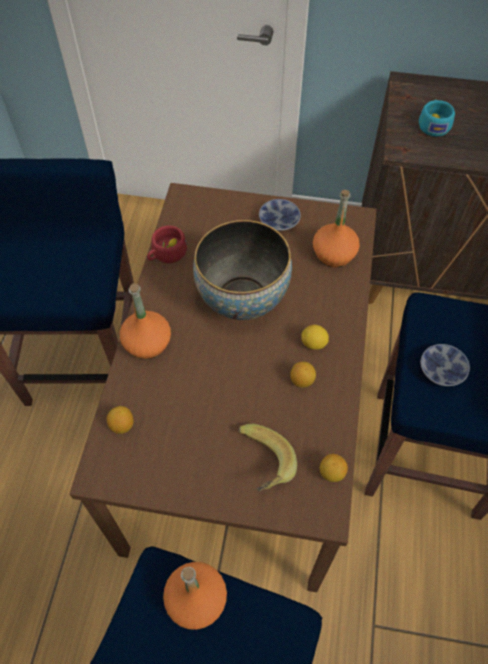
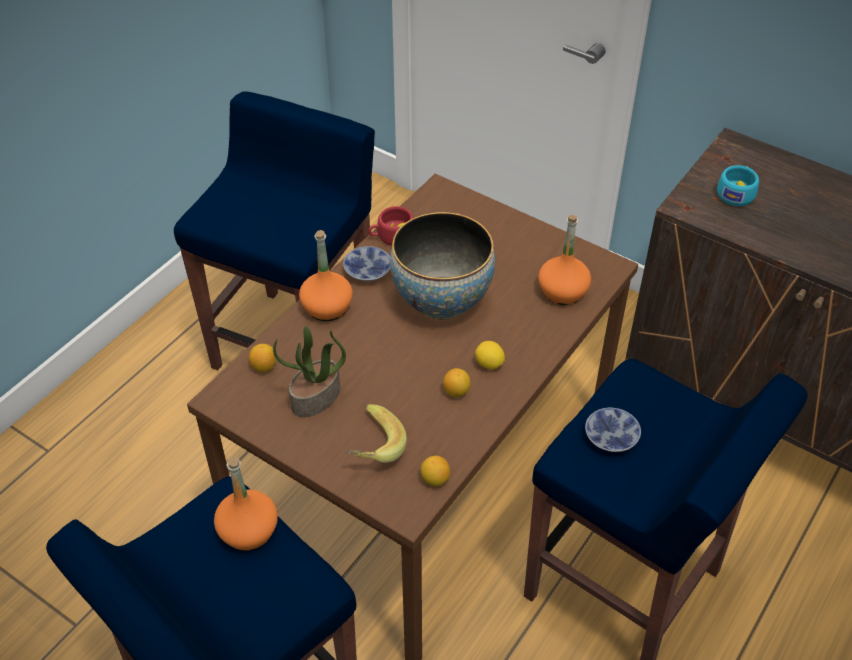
camera: 25 degrees right, 10 degrees down
bowl [259,199,301,231] -> bowl moved to [343,246,390,281]
none -> potted plant [273,326,346,417]

